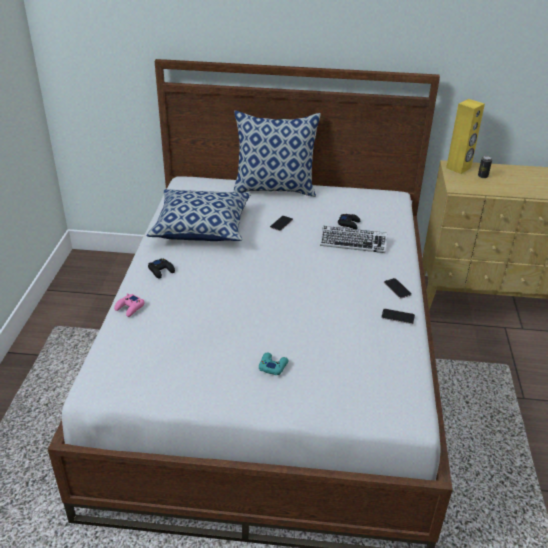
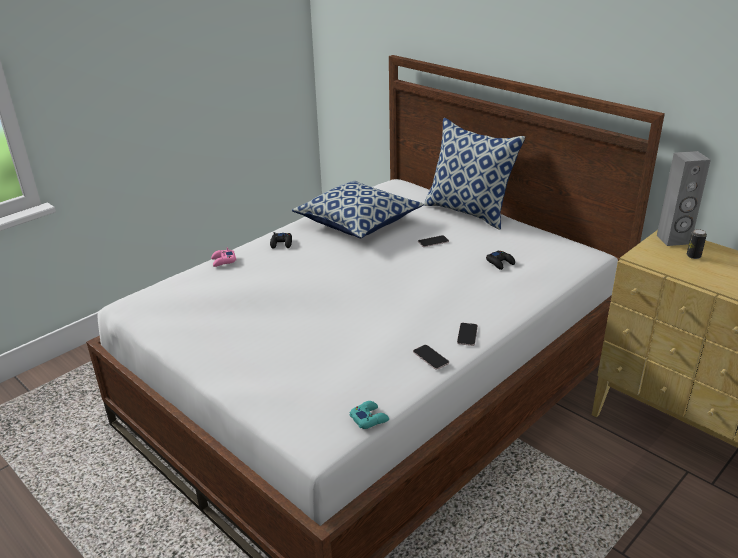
camera: 40 degrees right, 5 degrees down
turquoise game controller [259,353,289,375] -> turquoise game controller moved to [350,401,389,429]
keyboard [320,226,388,253] -> none
yellow speaker [446,99,485,174] -> grey speaker [657,151,711,246]

